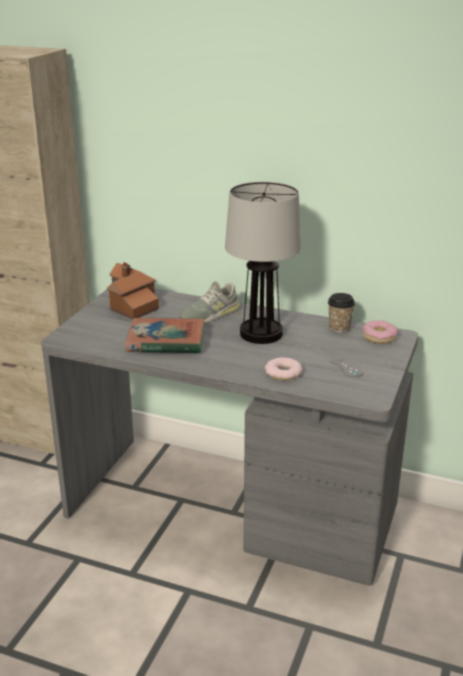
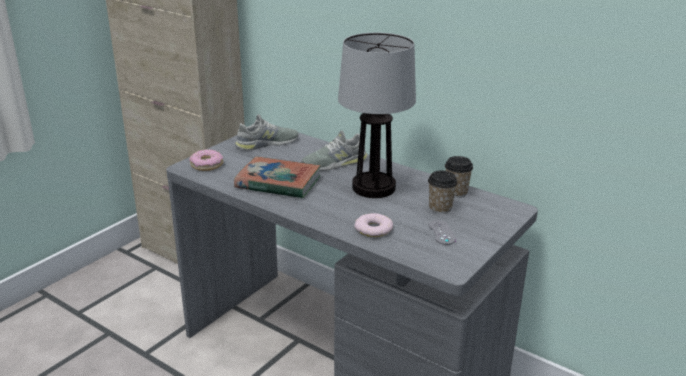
camera: 15 degrees right, 0 degrees up
toy house [107,262,159,320] -> grey shoe [235,114,299,151]
donut [363,320,398,344] -> donut moved to [189,149,223,171]
none -> cup [428,170,458,214]

